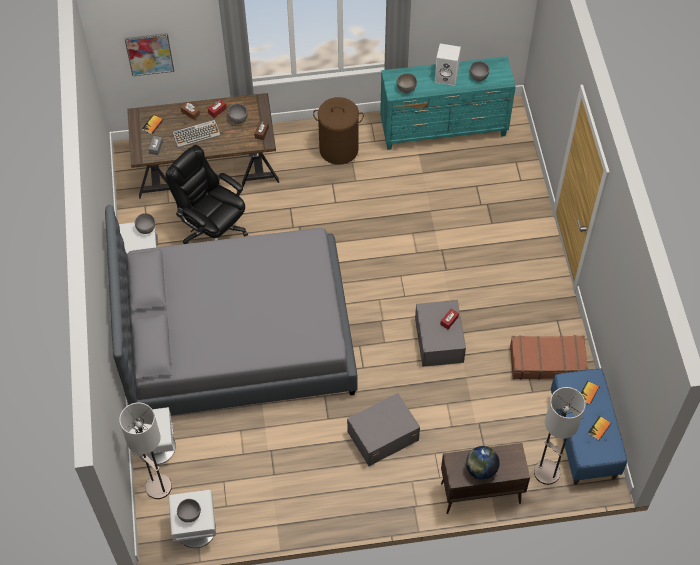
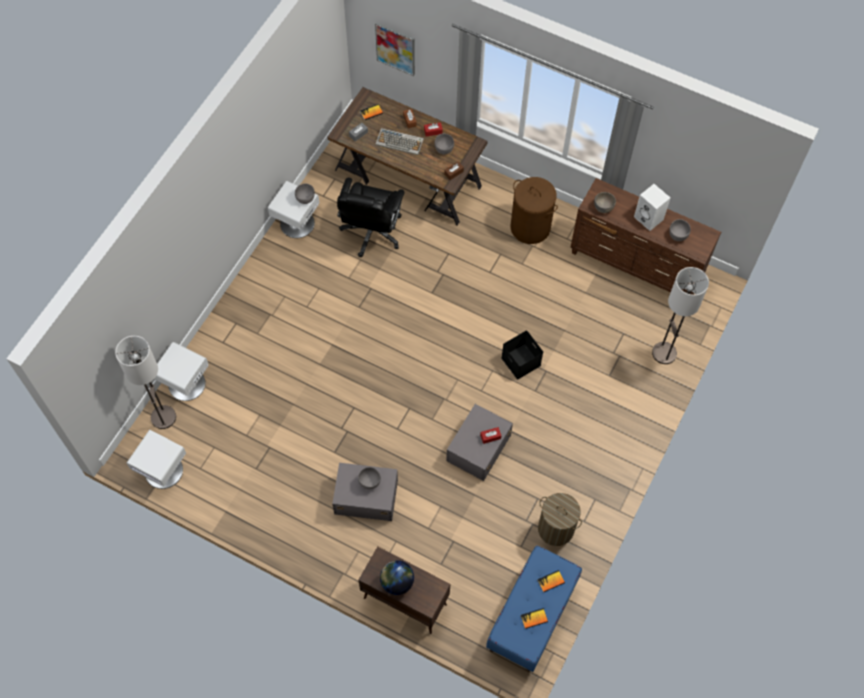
camera: 35 degrees right, 5 degrees up
grey bed [105,205,357,415] -> none
black office chair [166,145,248,244] -> black office chair turned 150 degrees counterclockwise [337,178,405,257]
grey bowl [177,499,201,523] -> grey bowl moved to [358,467,381,490]
turquoise dresser [380,56,516,150] -> brown dresser [570,178,721,295]
brown suitcase [510,335,588,380] -> laundry basket [538,493,582,546]
floor lamp [534,387,586,485] -> floor lamp moved to [652,267,709,364]
none -> black storage box [501,331,543,379]

